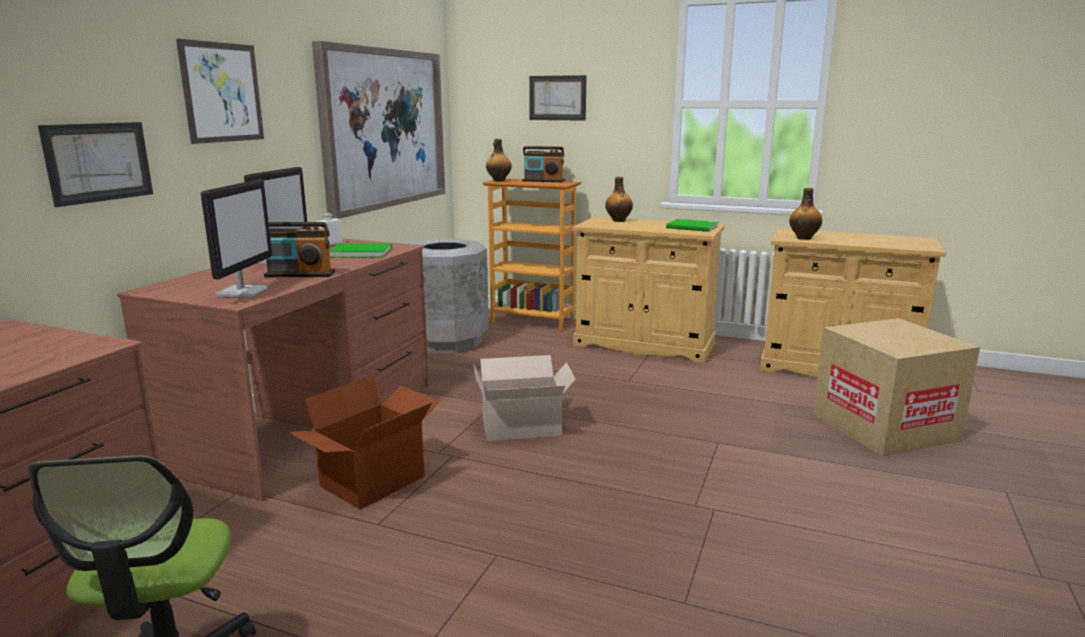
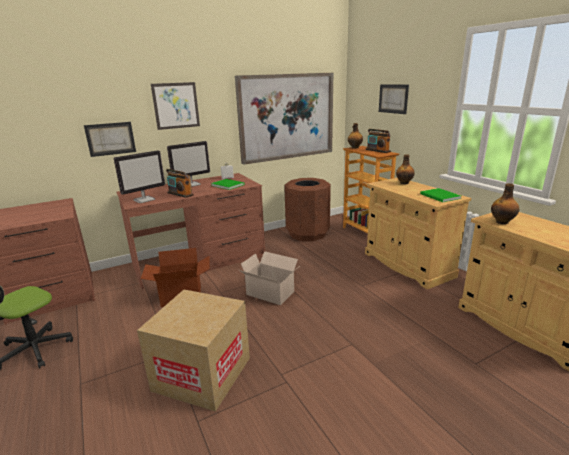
camera: 40 degrees right, 5 degrees up
grey trash can [412,239,489,353] -> brown trash can [284,178,331,241]
cardboard box [813,318,980,457] -> cardboard box moved to [137,290,250,412]

